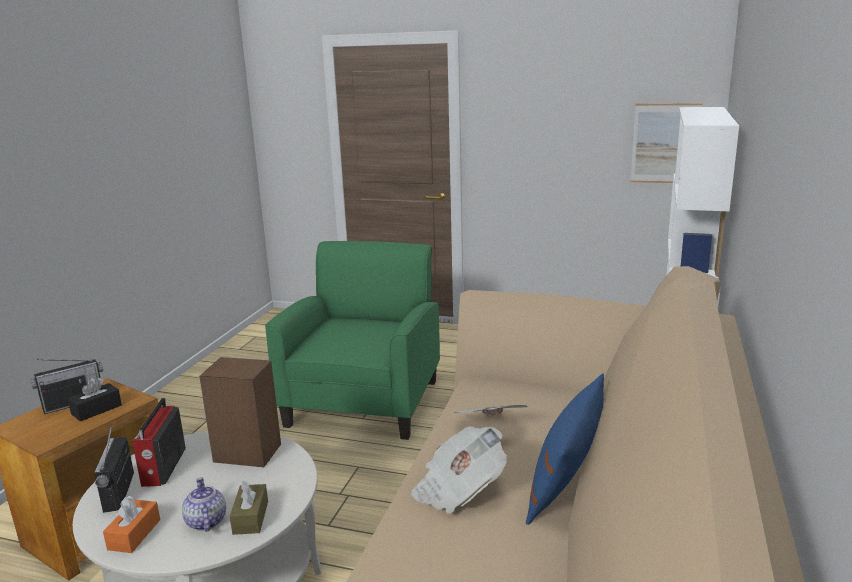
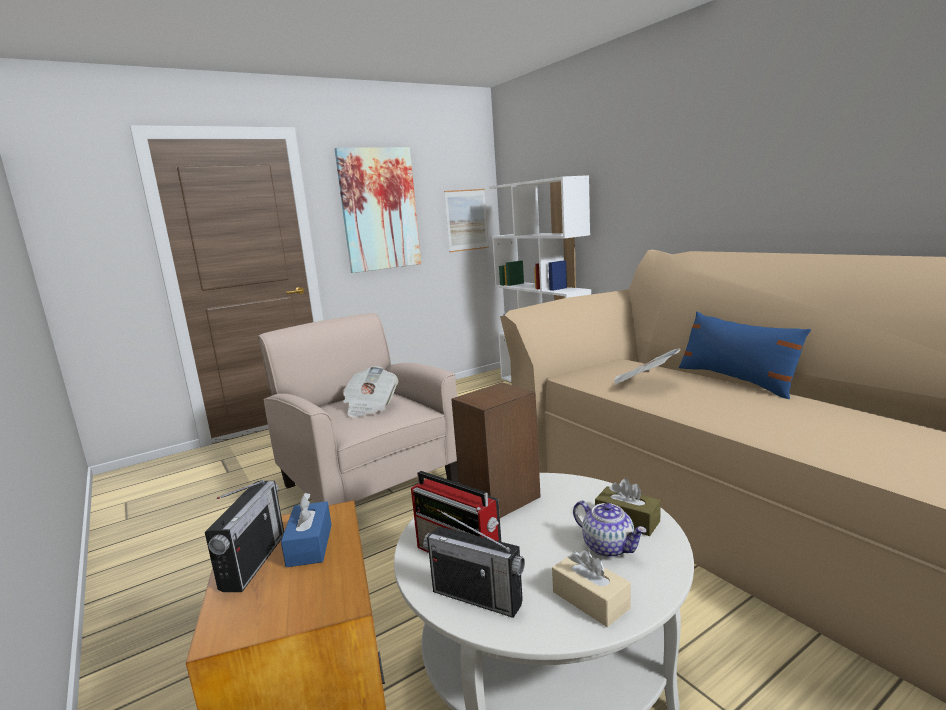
camera: 50 degrees left, 5 degrees down
black tissue box [67,378,122,421] -> blue tissue box [281,493,332,567]
orange tissue box [103,496,160,553] -> beige tissue box [552,549,631,627]
teapot [182,477,226,532] -> teapot turned 150 degrees counterclockwise [573,501,647,558]
green armchair [265,241,440,440] -> beige armchair [258,313,459,505]
newspaper [411,426,507,514] -> newspaper moved to [343,366,398,418]
none -> picture [335,147,421,273]

